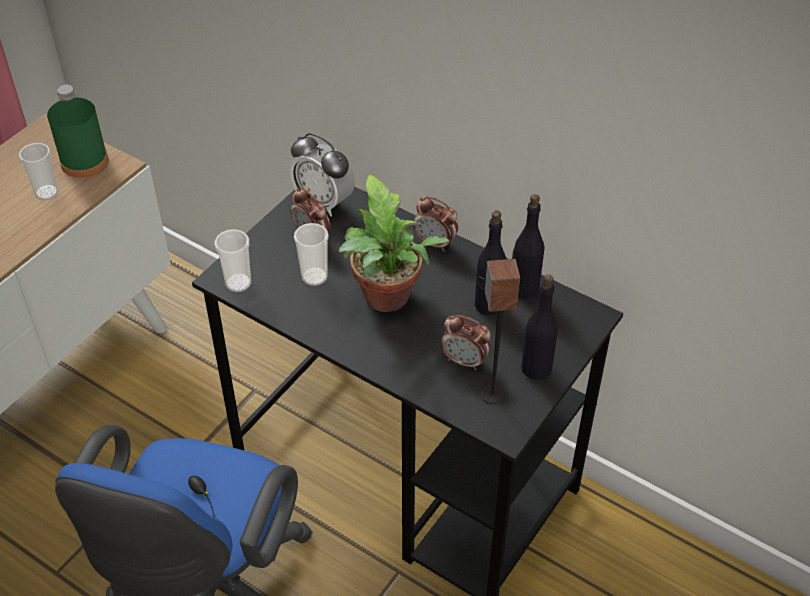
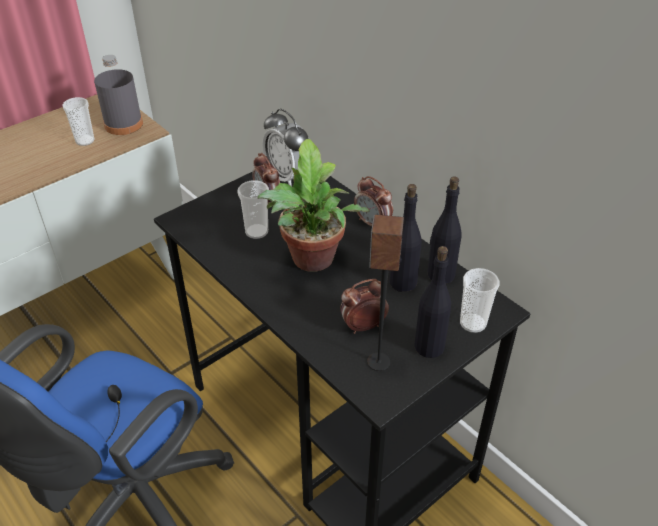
camera: 15 degrees right, 5 degrees down
green bottle [47,85,109,178] -> grey bottle [94,55,143,135]
cup [215,229,251,292] -> cup moved to [460,268,499,333]
alarm clock [441,315,491,370] -> alarm clock turned 120 degrees clockwise [340,279,389,334]

